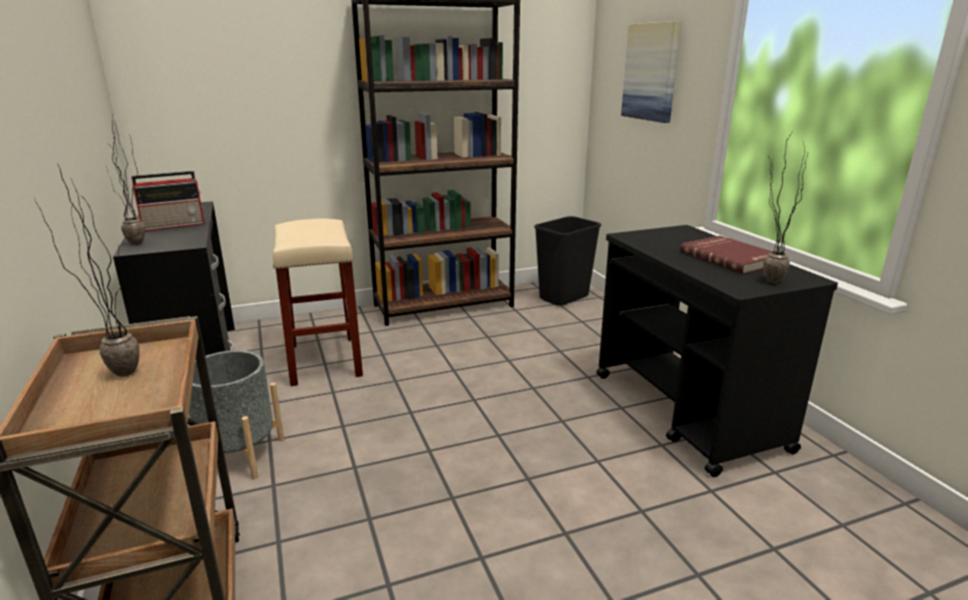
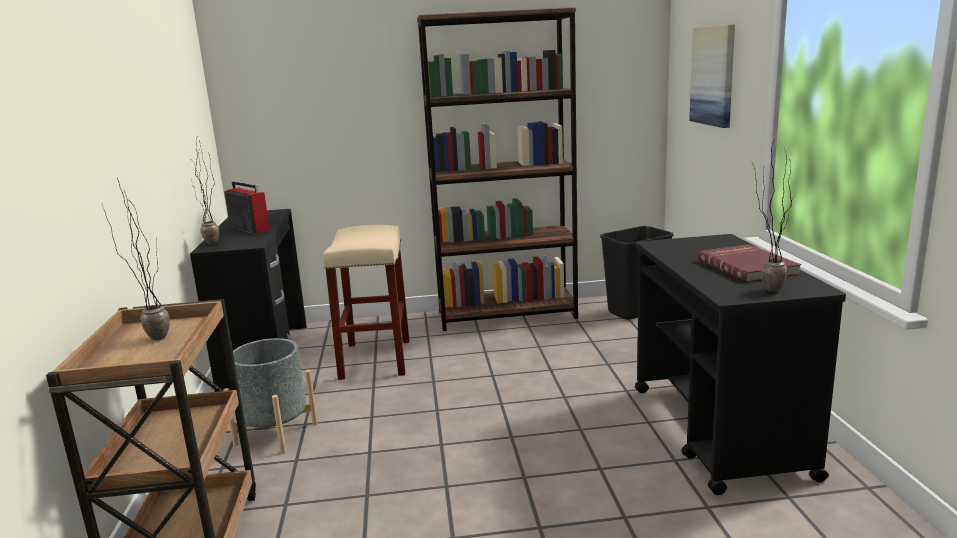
camera: 15 degrees right, 5 degrees down
radio [131,171,204,231] -> radio turned 120 degrees counterclockwise [224,181,270,234]

